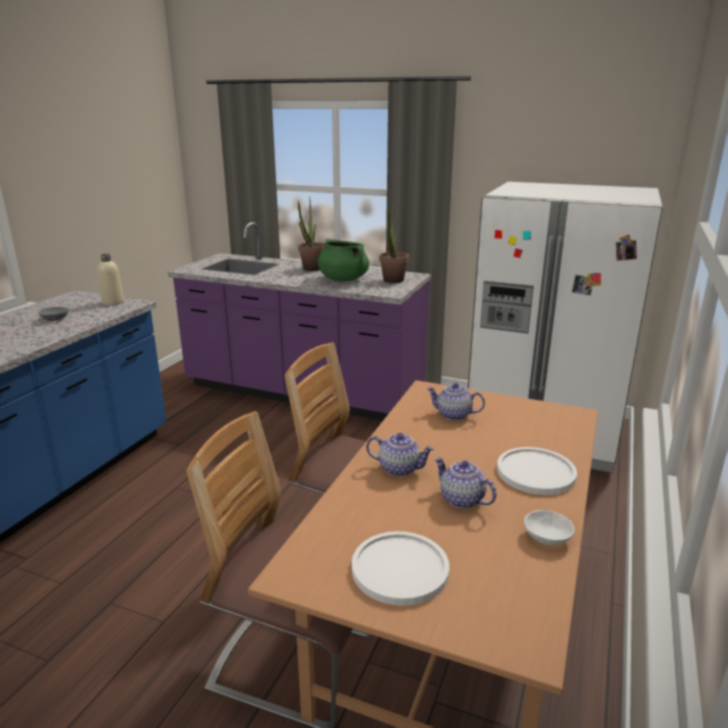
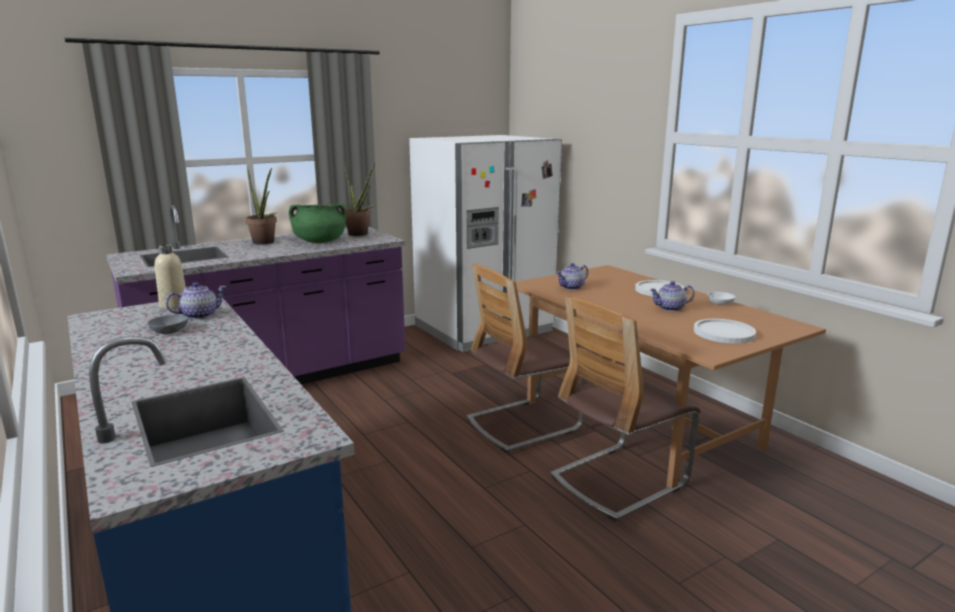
camera: 55 degrees left, 5 degrees down
teapot [366,433,435,477] -> teapot moved to [165,282,226,319]

